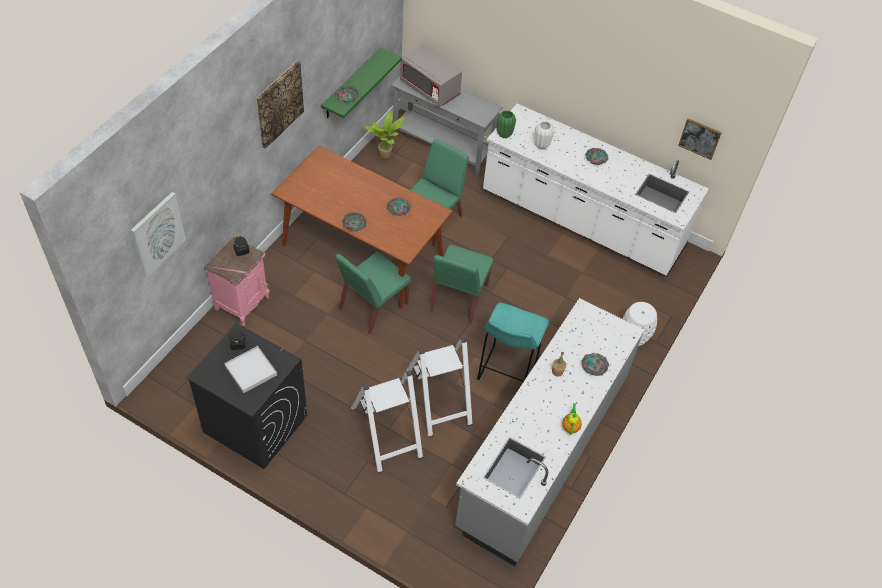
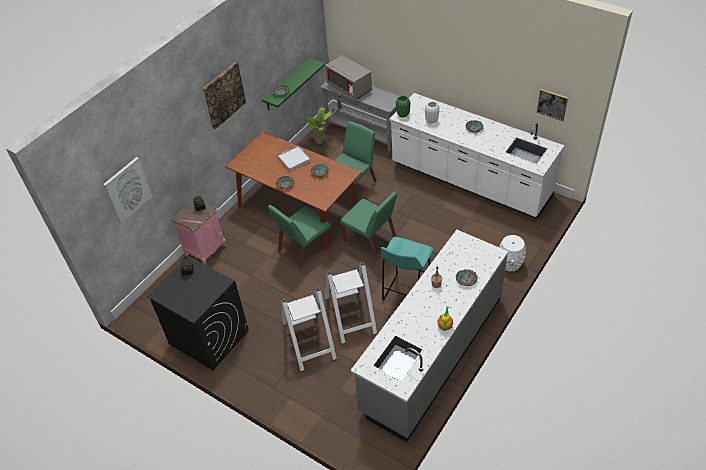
camera: 10 degrees right, 5 degrees down
white tray [224,346,277,393] -> white tray moved to [277,146,311,171]
green chair [430,245,494,324] -> green chair turned 75 degrees counterclockwise [340,191,397,260]

